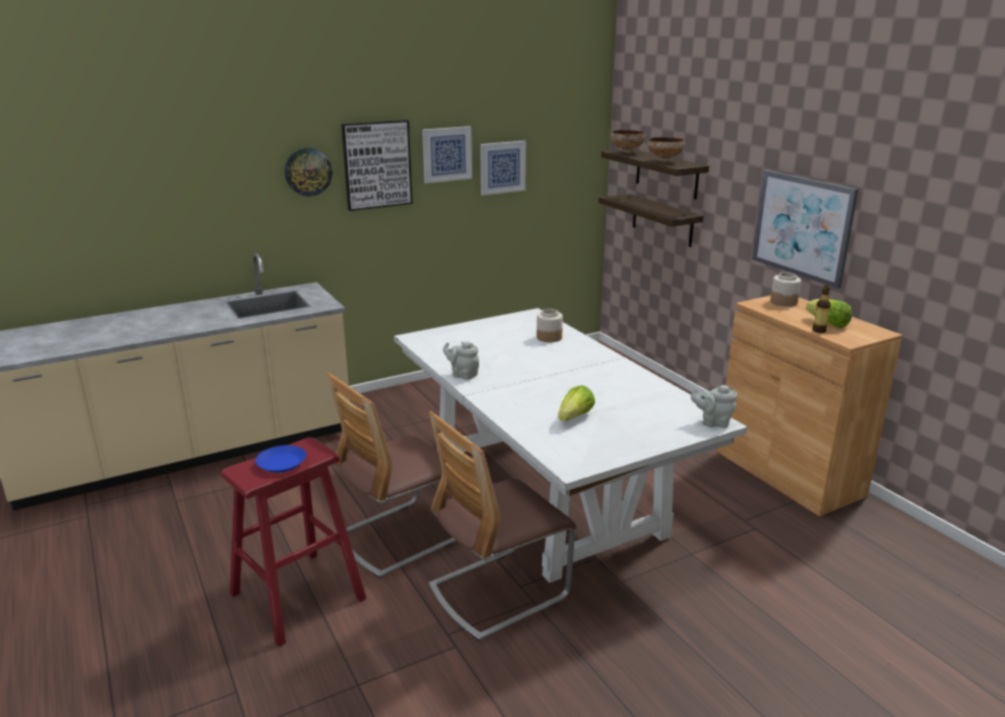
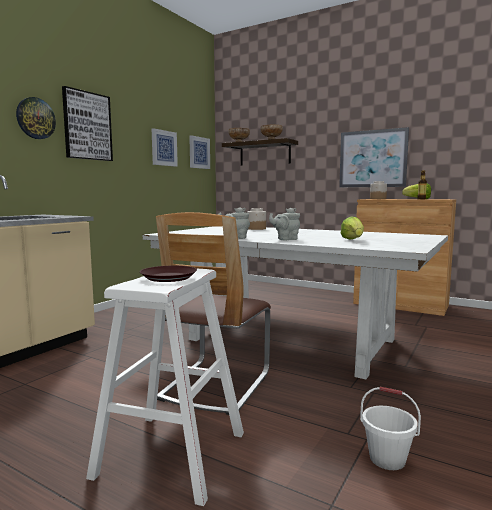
camera: 30 degrees left, 15 degrees down
red stool [221,437,366,647] -> white stool [86,268,244,506]
blue plate [255,445,306,473] -> brown plate [140,266,197,282]
picture [422,126,472,183] -> picture moved to [189,135,210,169]
chair [429,411,577,641] -> none
shelf [598,194,703,247] -> none
grey teapot [691,385,737,428] -> grey teapot moved to [269,208,300,240]
none -> white bucket [360,387,421,470]

